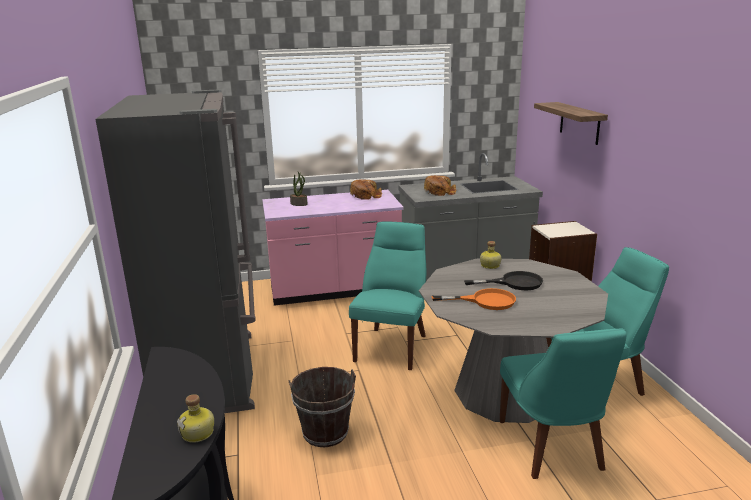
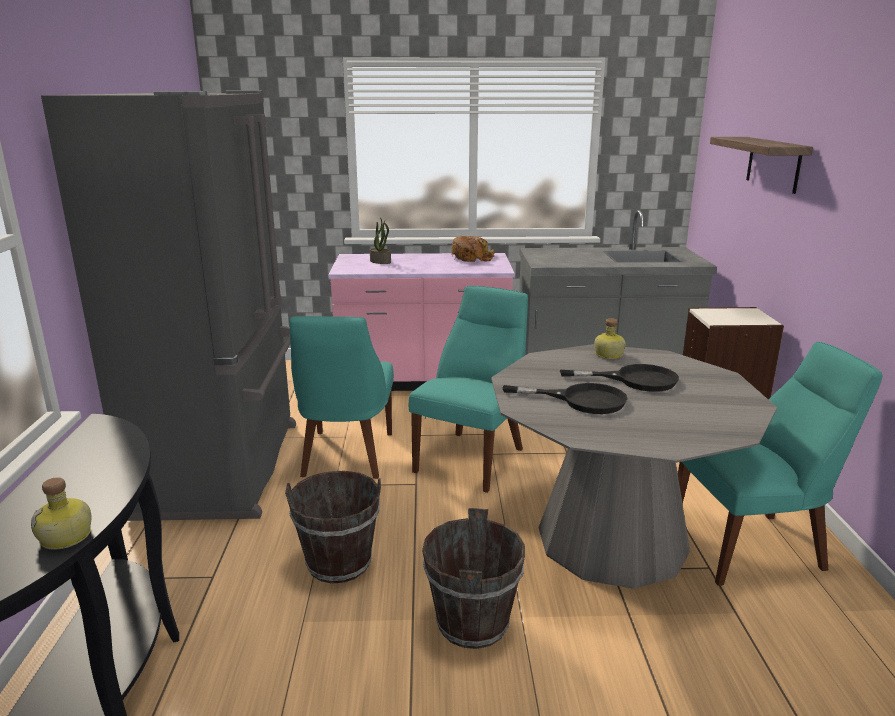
camera: 10 degrees right, 0 degrees up
bread [424,175,456,196] -> none
orange frying pan [432,288,516,310] -> black frying pan [503,383,628,414]
turquoise chair [500,328,627,479] -> turquoise chair moved to [289,316,394,479]
none -> brown bucket [422,508,525,649]

